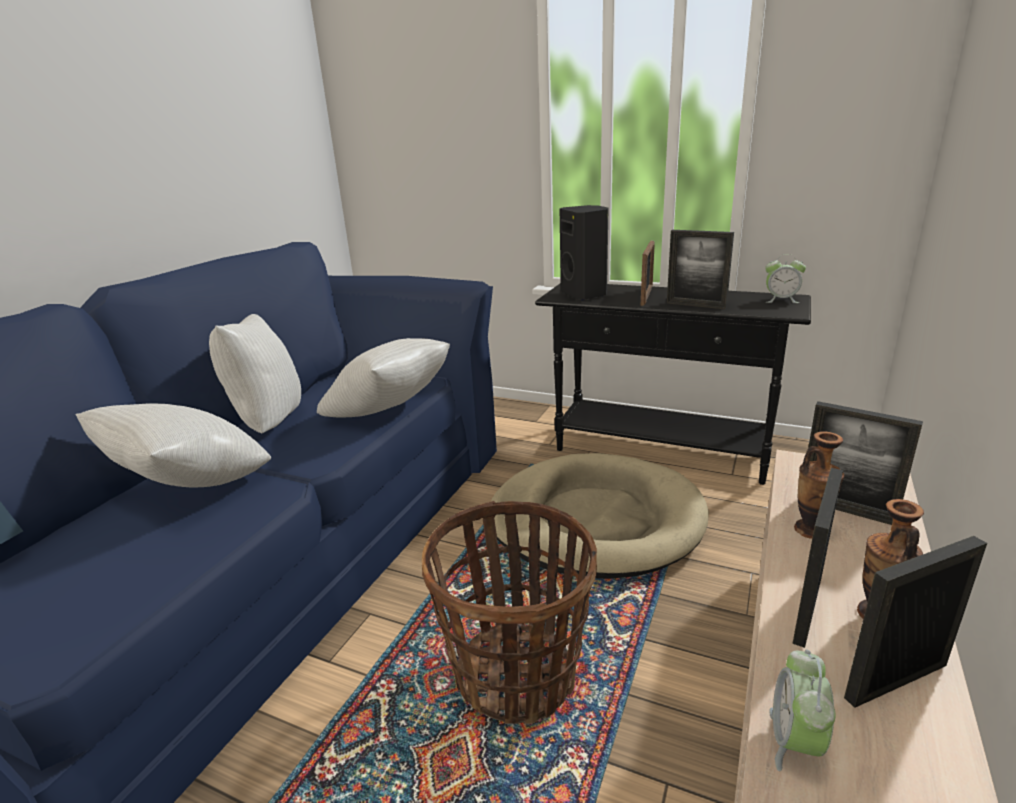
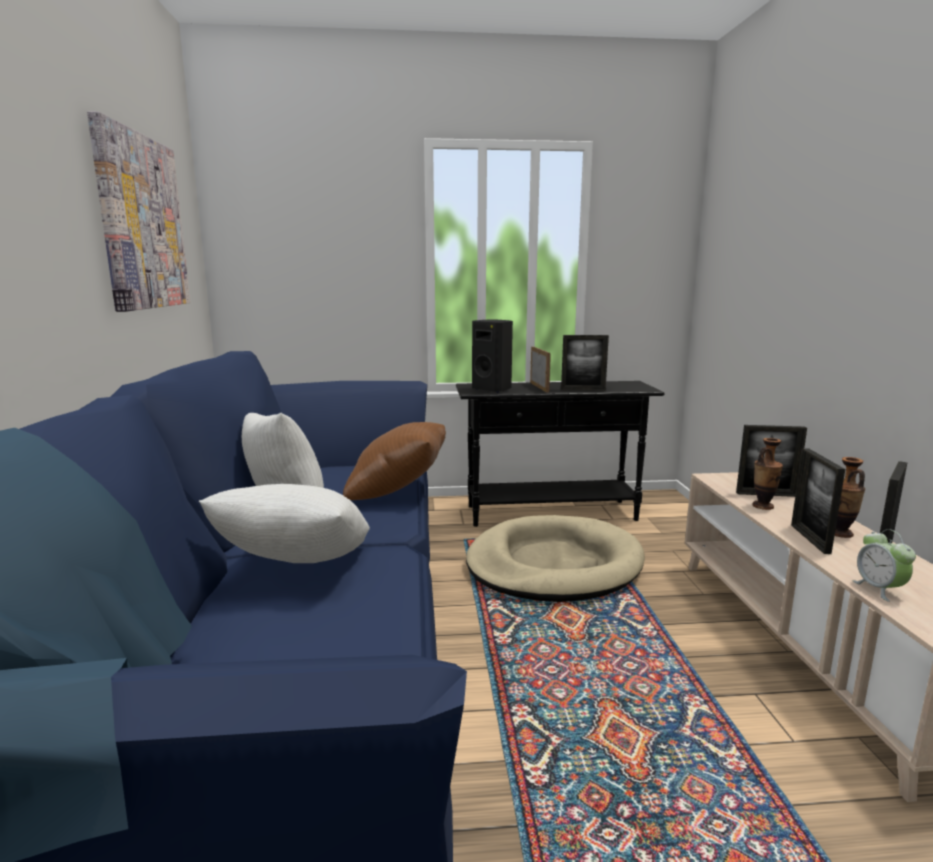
camera: 30 degrees left, 10 degrees down
white pillow [317,338,450,417] -> brown pillow [343,422,446,500]
basket [422,501,597,724] -> none
alarm clock [765,254,806,303] -> none
none -> picture [87,111,190,312]

